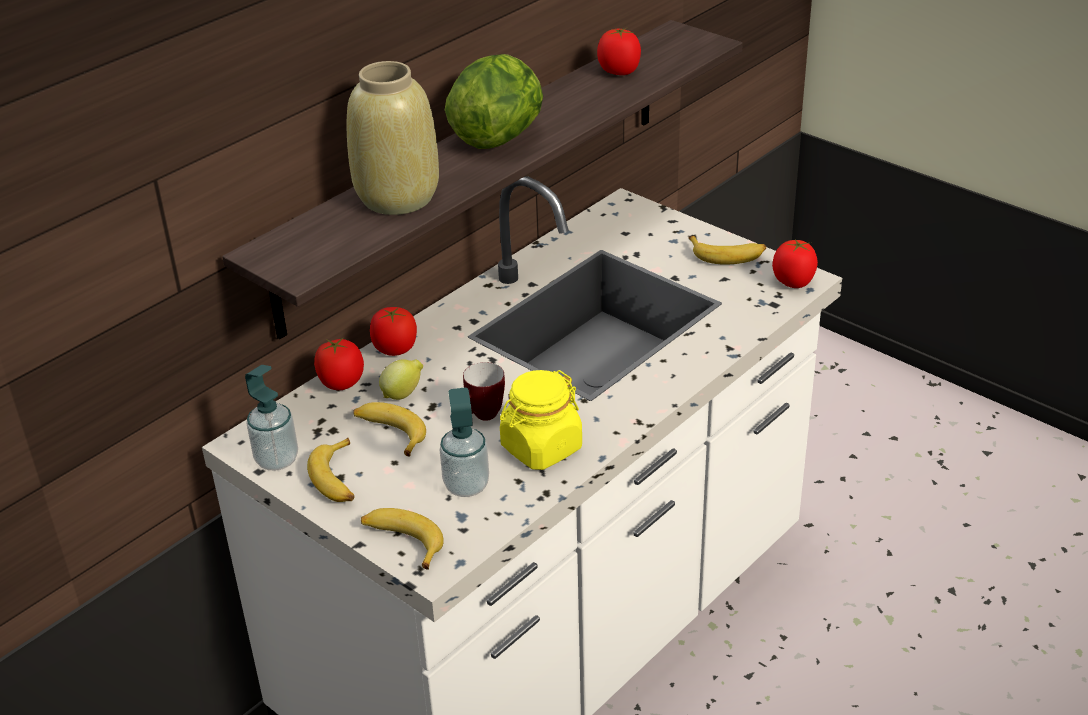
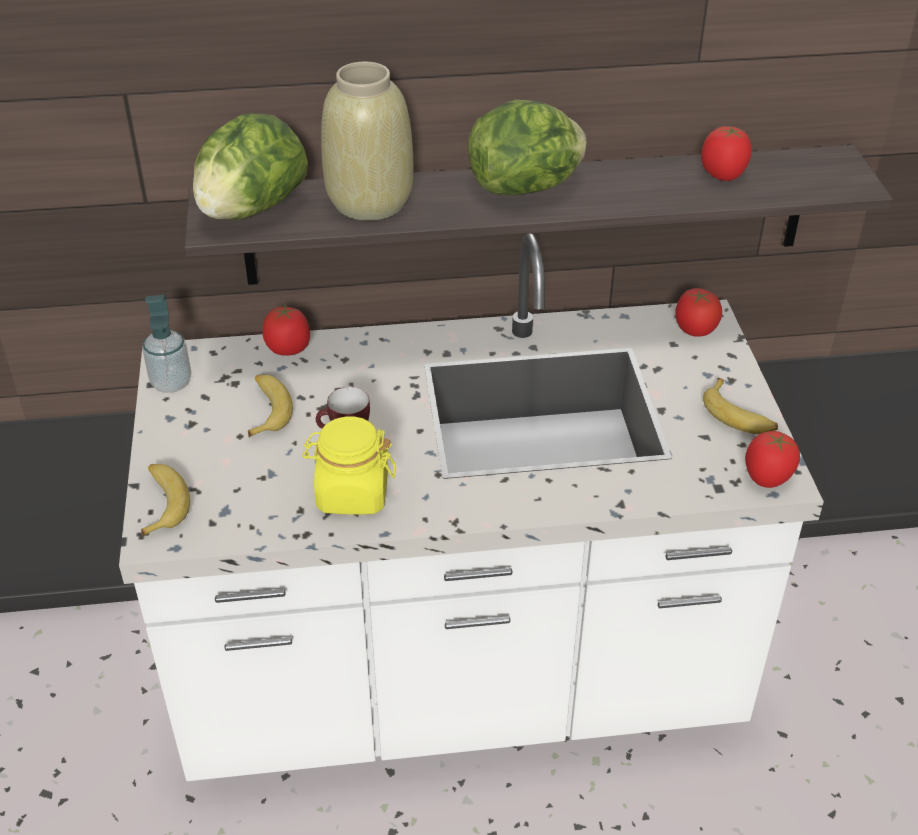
camera: 40 degrees right, 5 degrees up
banana [307,438,354,502] -> none
tomato [370,307,417,356] -> tomato moved to [675,288,722,337]
lemon [379,359,423,400] -> none
soap dispenser [440,388,489,497] -> none
none -> lettuce [193,113,308,220]

